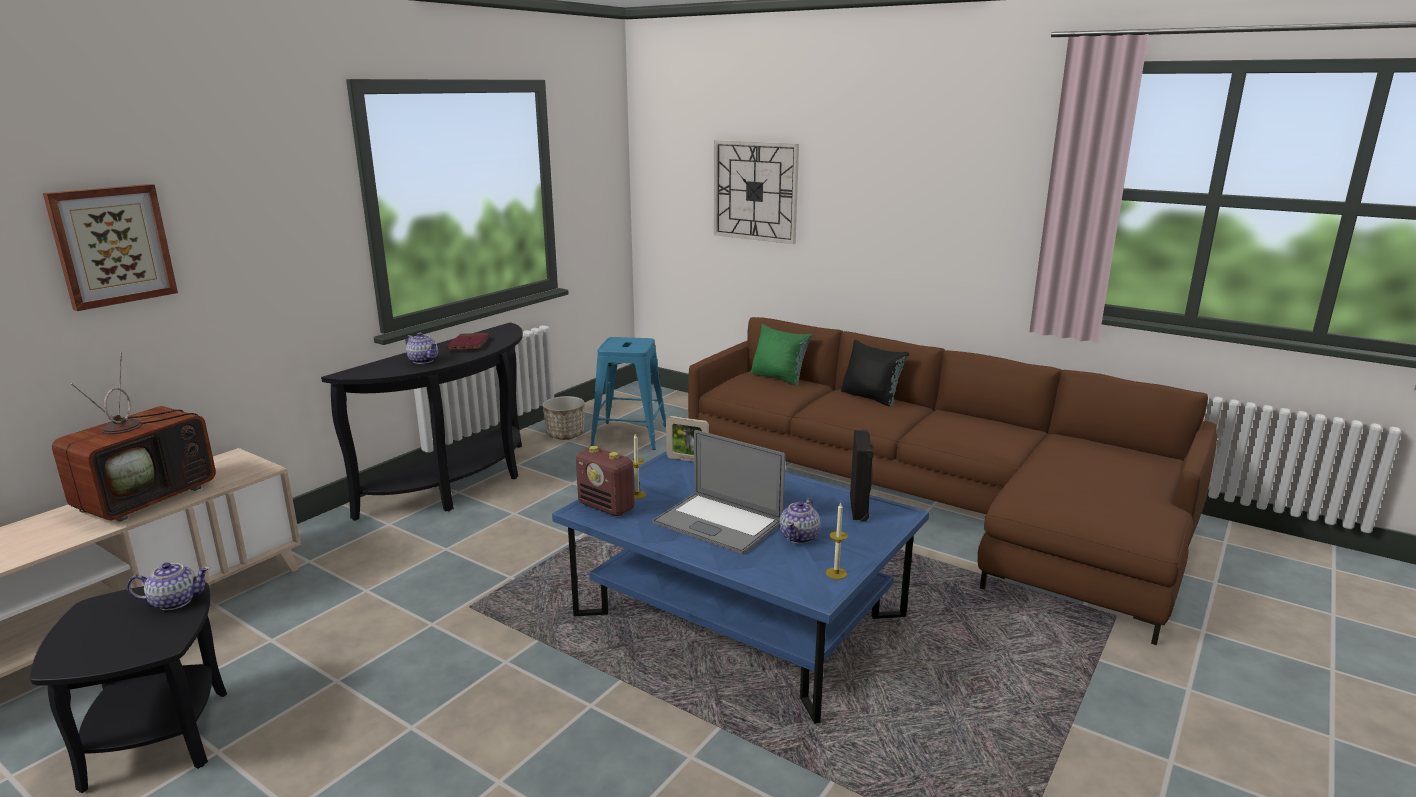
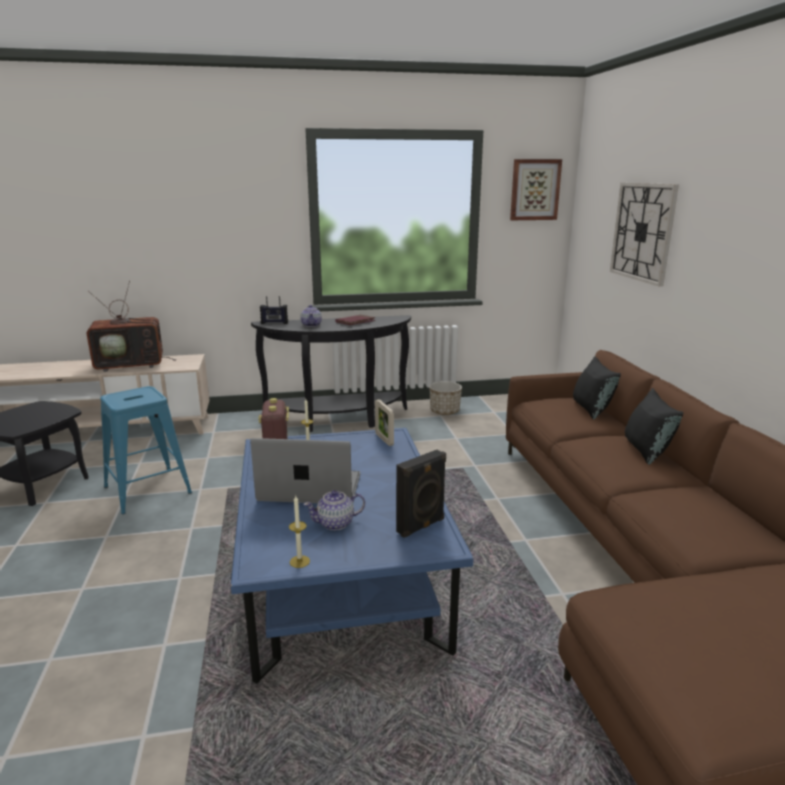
camera: 45 degrees right, 0 degrees up
picture [43,184,178,311] -> picture moved to [510,159,562,220]
teapot [127,562,210,610] -> none
blue stool [590,337,666,450] -> blue stool moved to [100,386,192,514]
laptop [653,430,785,554] -> laptop turned 105 degrees clockwise [250,438,360,503]
green pillow [751,324,812,386] -> black pillow [573,356,621,420]
none -> radio [260,296,288,324]

